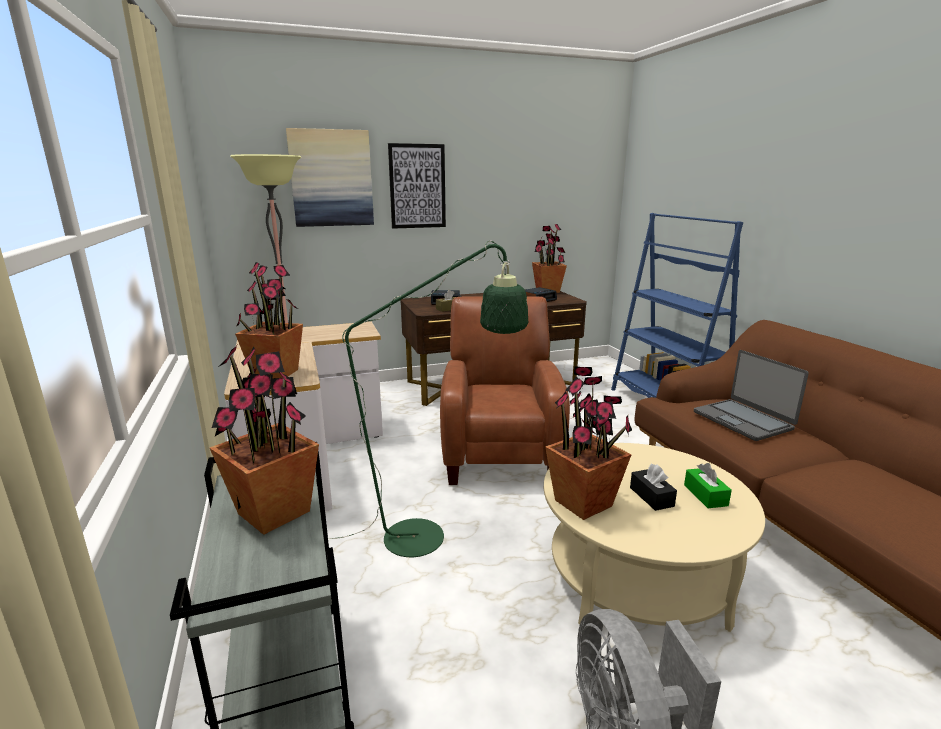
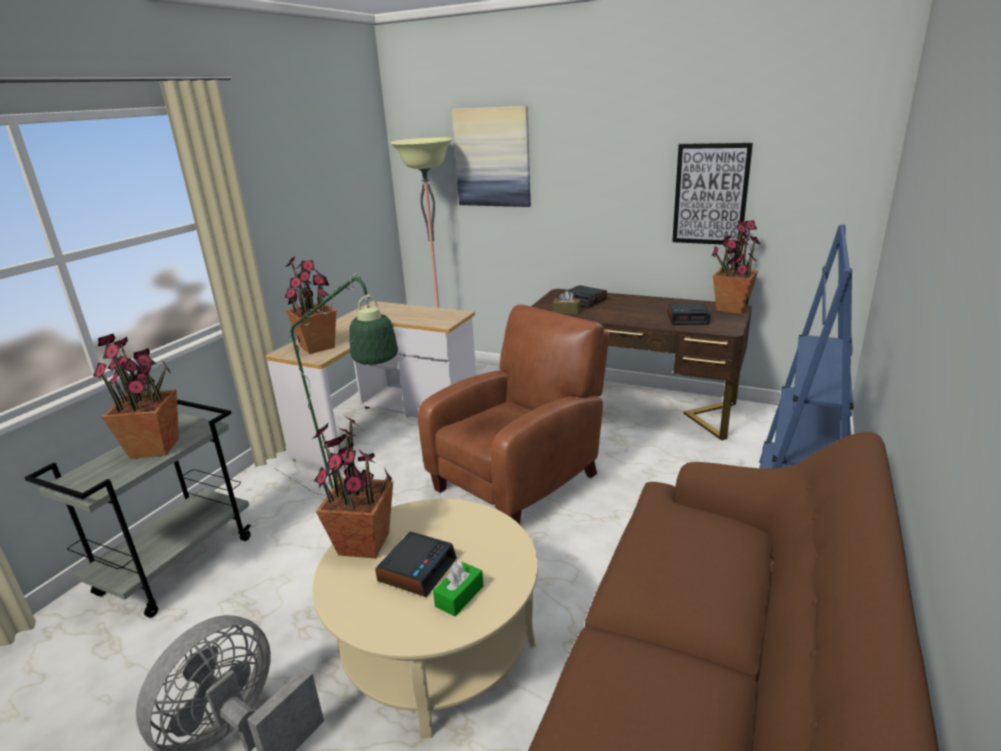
camera: 45 degrees right, 5 degrees up
picture [388,143,446,229] -> picture moved to [672,143,753,245]
black tissue box [630,464,677,511] -> alarm clock [375,532,457,597]
laptop [694,350,809,441] -> none

